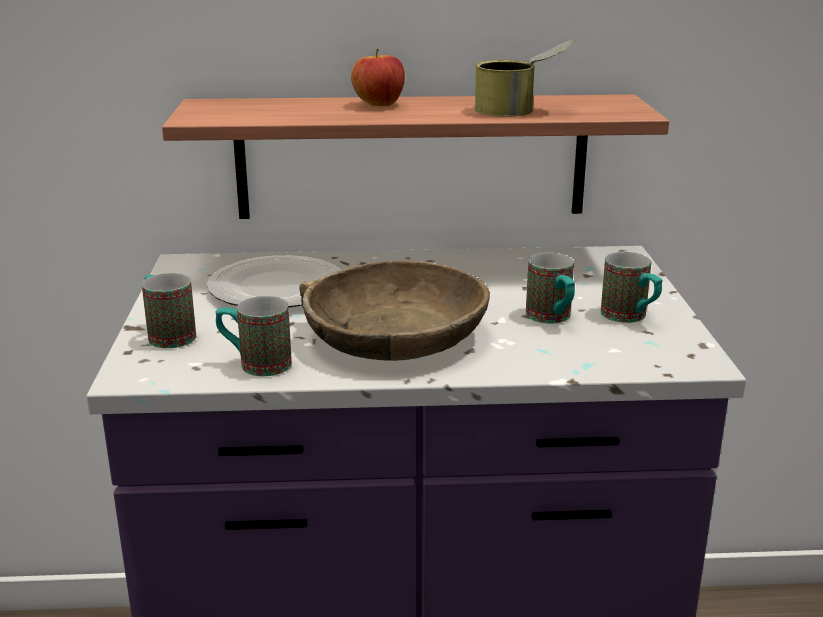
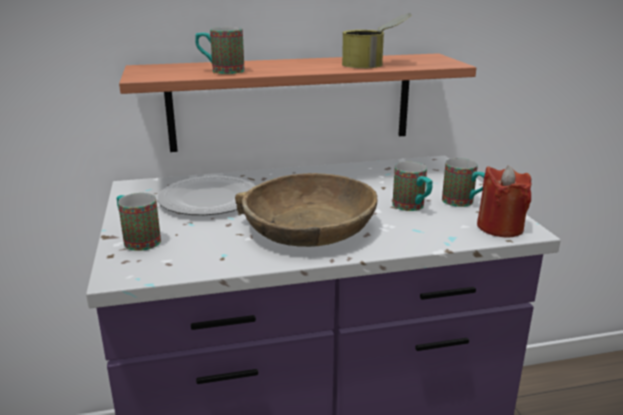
camera: 10 degrees left, 0 degrees up
mug [216,296,292,376] -> mug moved to [195,27,245,74]
apple [351,48,405,106] -> none
none -> red candle [477,166,532,238]

